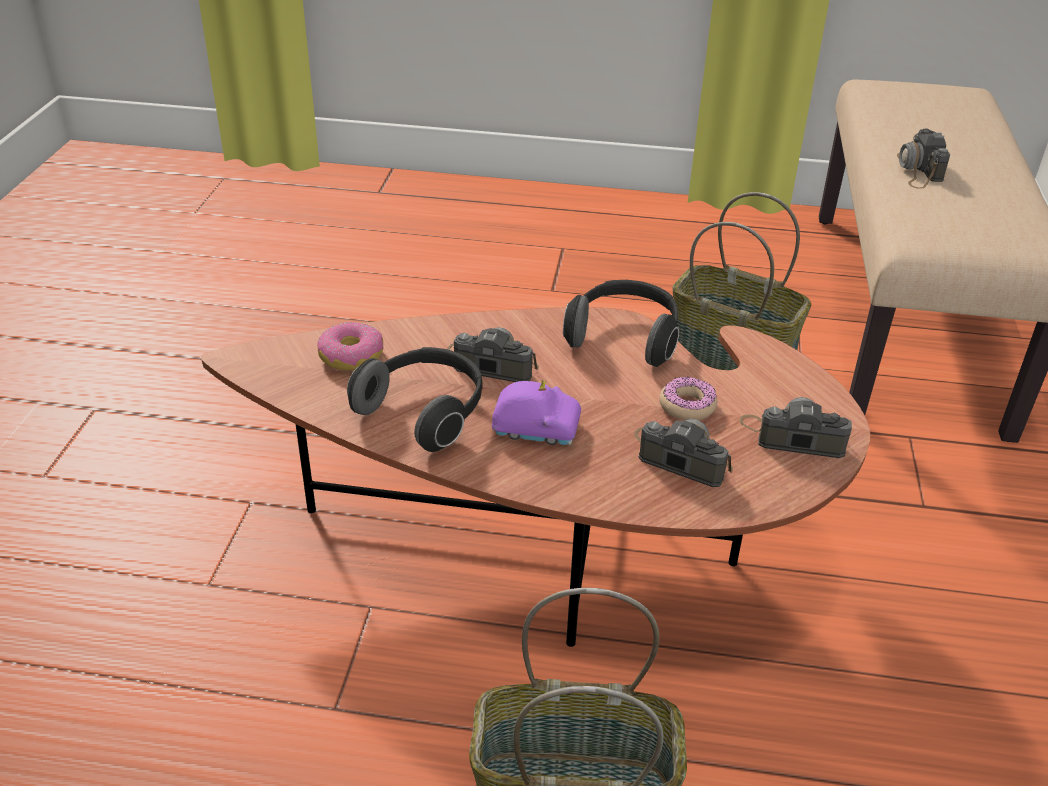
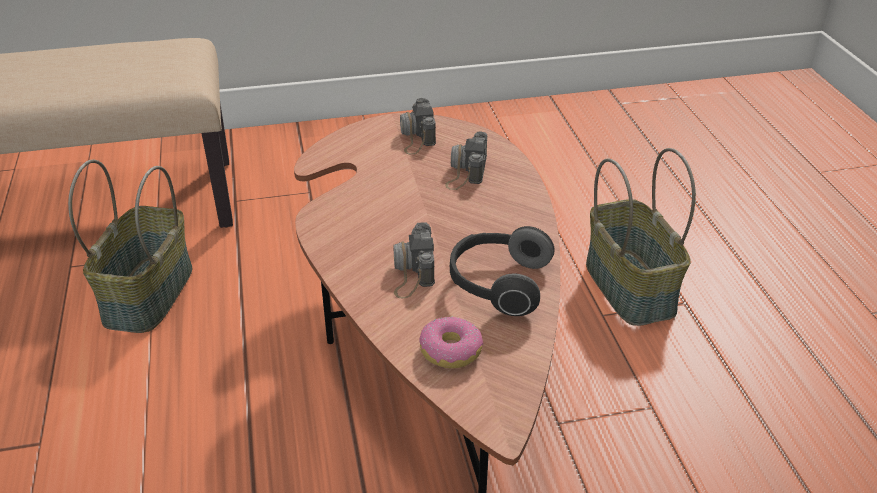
camera: 110 degrees left, 0 degrees up
purple toy car [492,379,581,445] -> none
headphones [563,280,679,367] -> none
donut [659,377,717,420] -> none
camera [897,129,950,189] -> none

